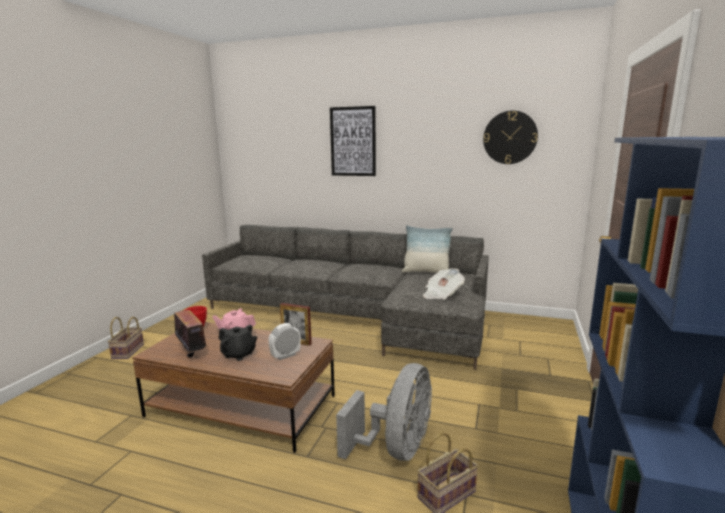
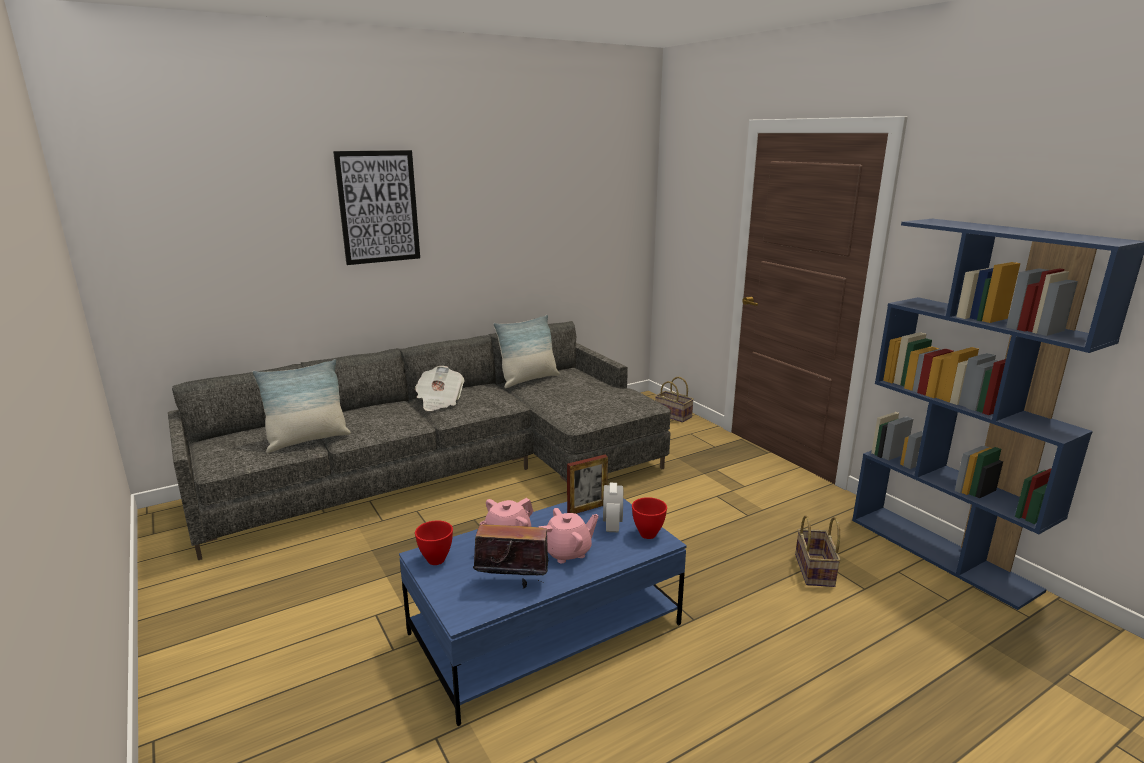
camera: 50 degrees left, 5 degrees up
basket [108,317,144,359] -> basket moved to [655,377,694,422]
brown coffee table [132,322,335,453] -> blue coffee table [399,498,687,726]
black teapot [219,325,257,361] -> pink teapot [538,508,599,563]
grey fan [336,363,432,461] -> none
newspaper [423,268,465,300] -> newspaper moved to [415,366,465,411]
wall clock [483,111,538,164] -> none
none -> pillow [252,359,351,453]
none -> red bowl [632,497,667,539]

